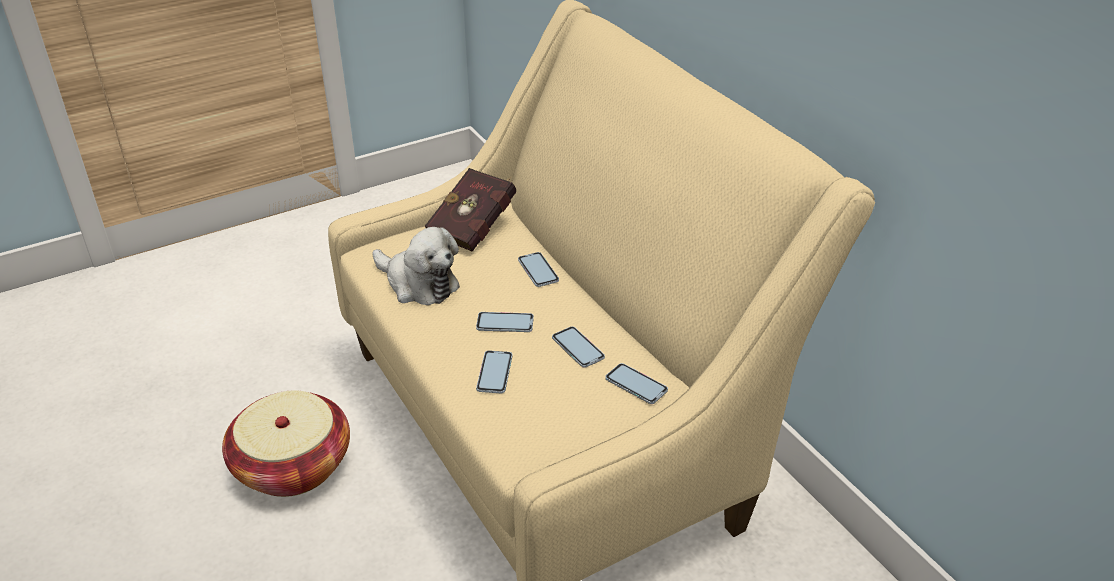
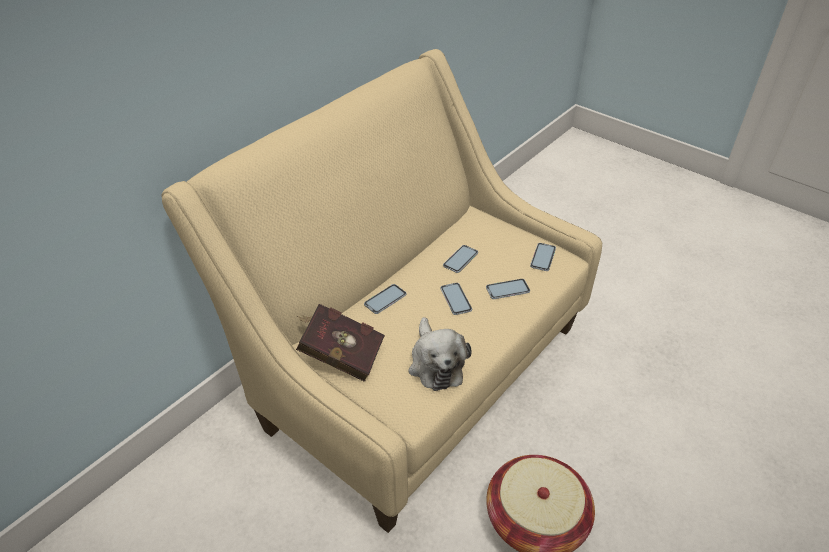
camera: 110 degrees left, 5 degrees up
plush toy [373,227,460,305] -> plush toy turned 150 degrees clockwise [409,317,471,391]
phone [605,363,668,404] -> phone moved to [530,243,556,271]

